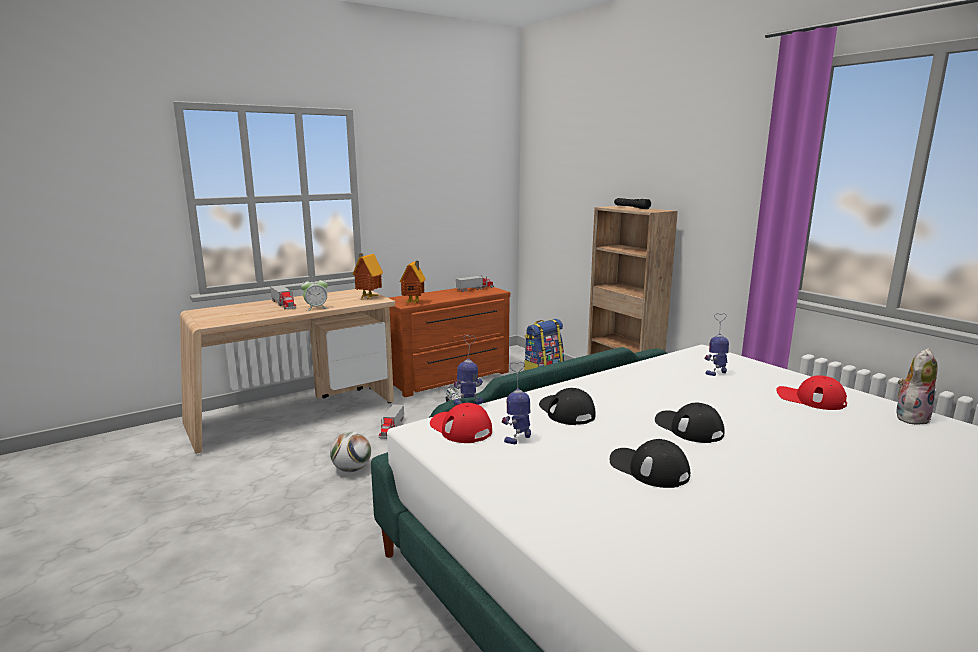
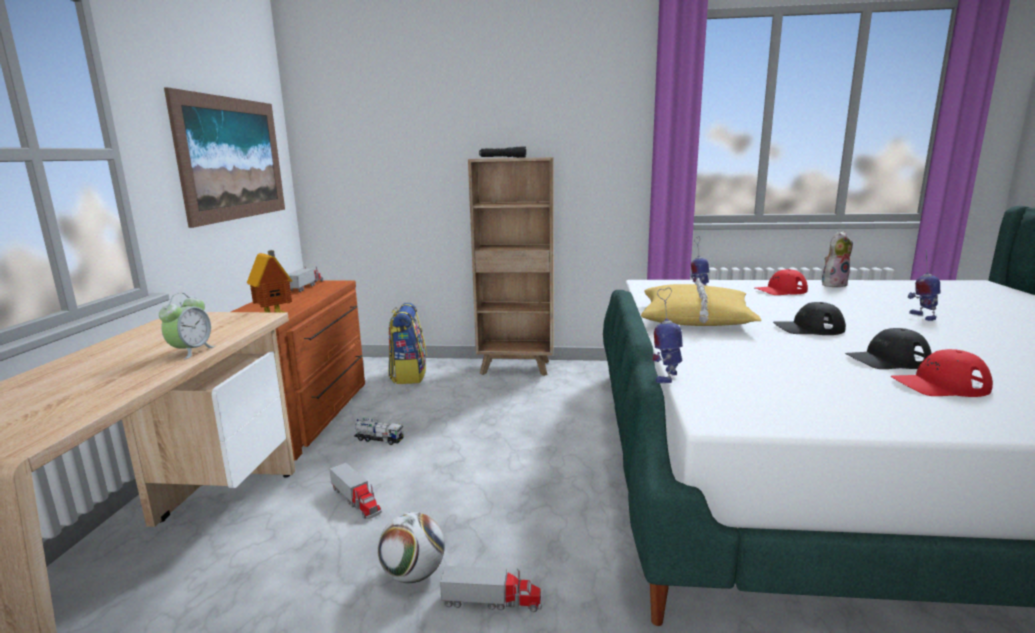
camera: 50 degrees left, 0 degrees up
toy truck [270,285,296,309] -> toy truck moved to [440,566,542,612]
toy house [352,253,383,299] -> none
red cap [430,403,492,443] -> red cap moved to [891,349,993,397]
toy robot [502,362,531,444] -> toy robot moved to [908,250,941,321]
black cap [539,388,596,425] -> none
plush toy [894,349,938,424] -> plush toy turned 60 degrees clockwise [822,231,853,287]
none -> picture [164,87,285,228]
none -> yellow pillow [641,278,762,326]

